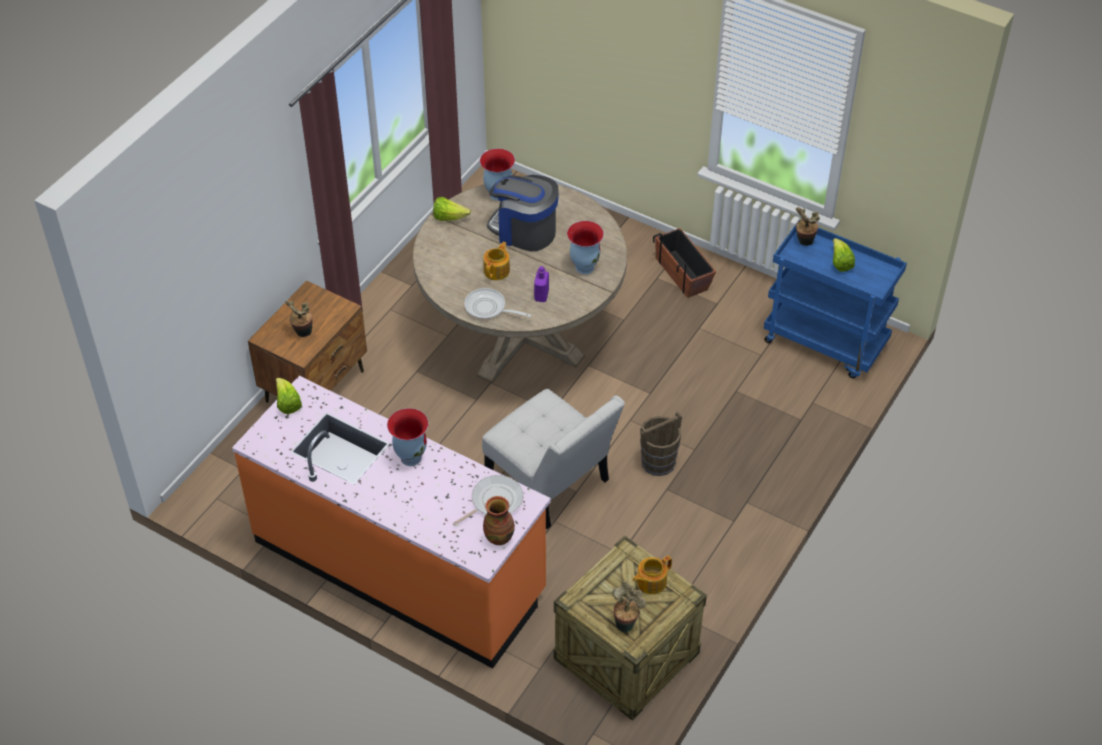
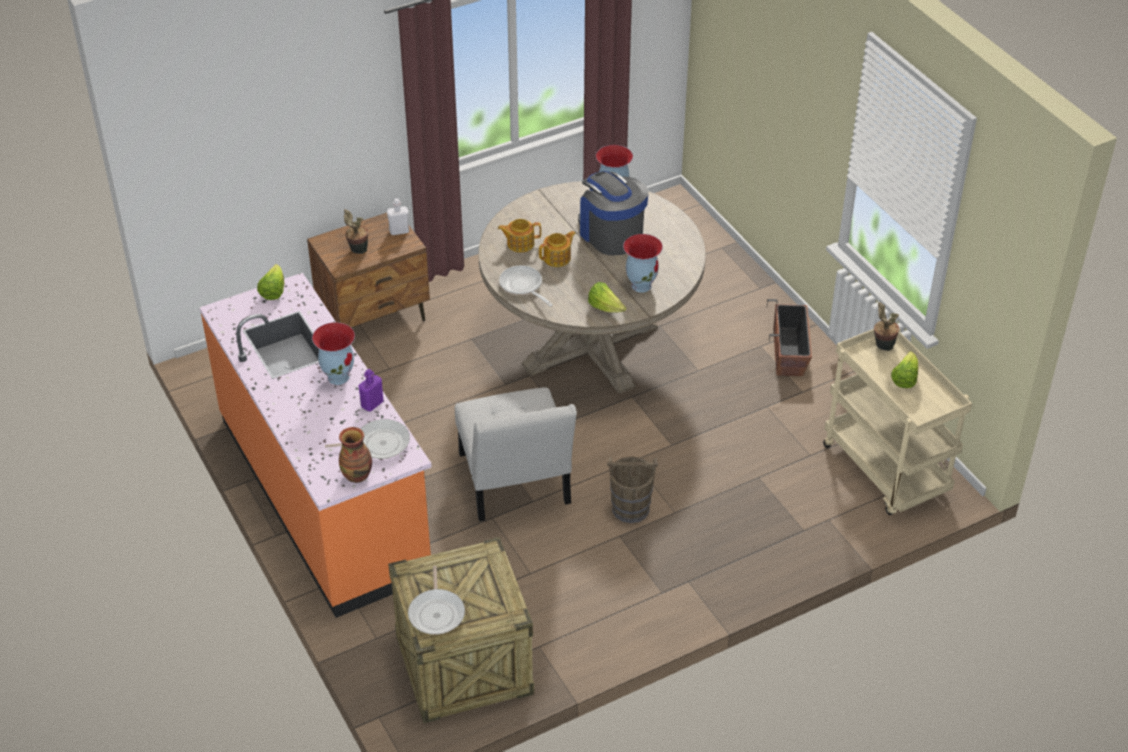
camera: 30 degrees right, 5 degrees down
lettuce [433,197,471,221] -> lettuce moved to [588,282,627,313]
purple bottle [534,266,549,302] -> purple bottle moved to [358,369,384,411]
potted plant [612,582,646,632] -> frying pan [408,566,465,634]
teapot [633,556,672,594] -> teapot moved to [498,219,541,252]
blue cart [764,220,907,379] -> beige cart [823,328,972,515]
none -> white bottle [387,198,409,235]

